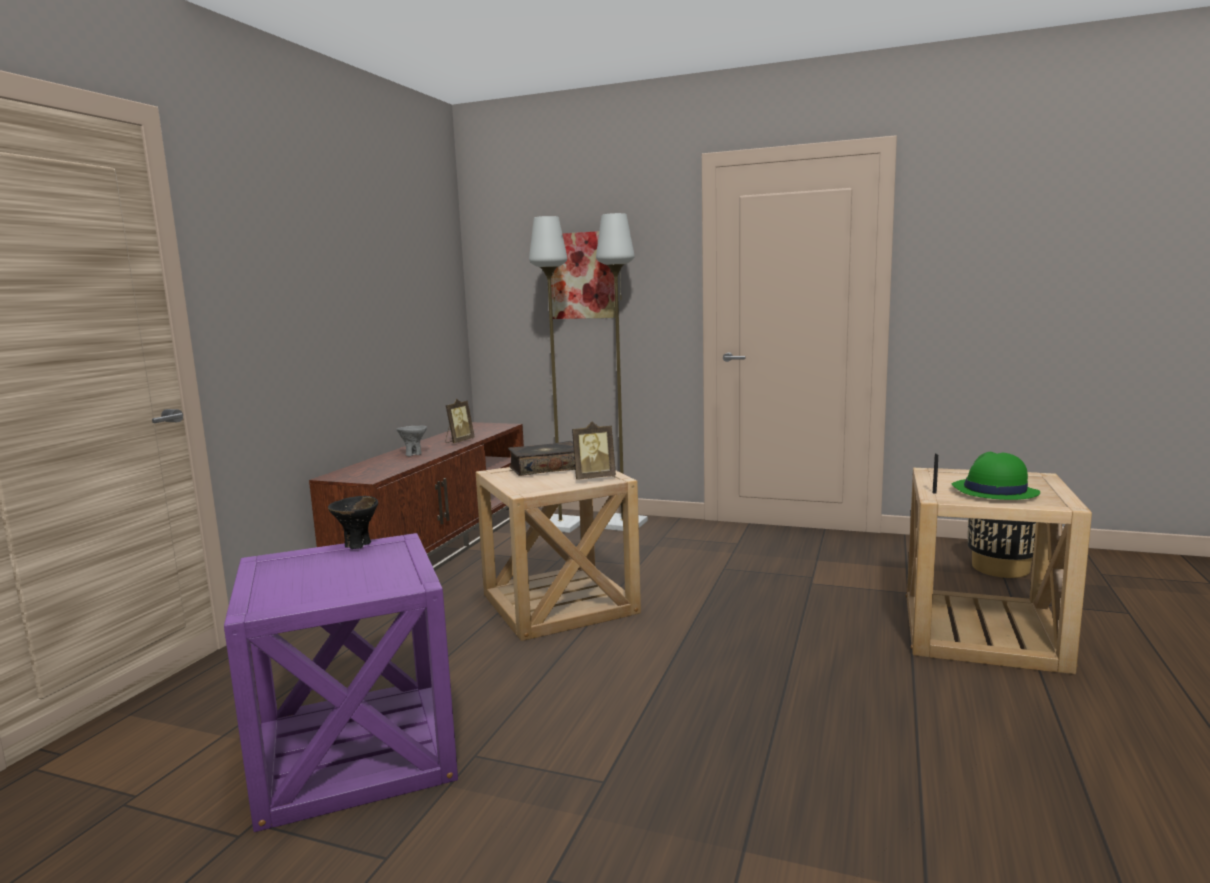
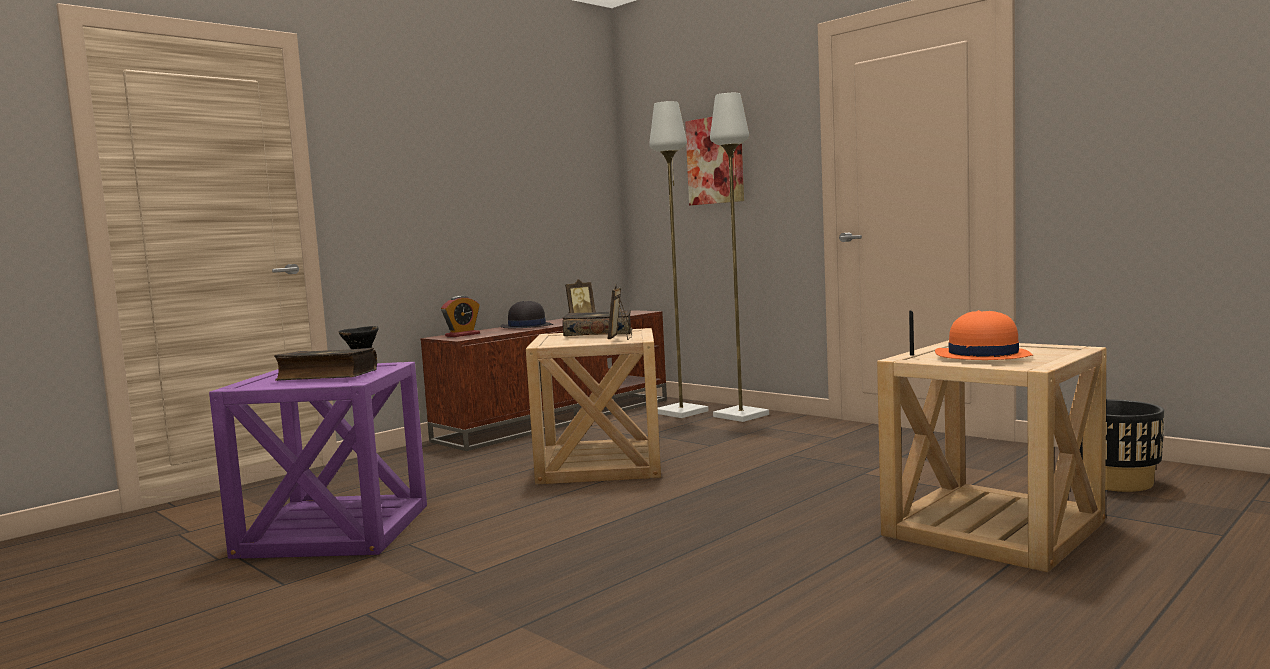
camera: 25 degrees right, 5 degrees down
grey bowl [396,426,427,456] -> black hat [501,301,553,328]
picture frame [572,422,616,480] -> picture frame turned 90 degrees clockwise [608,285,632,340]
green hat [952,452,1040,500] -> orange hat [935,310,1033,360]
none -> book [274,348,377,381]
none -> alarm clock [441,296,480,337]

